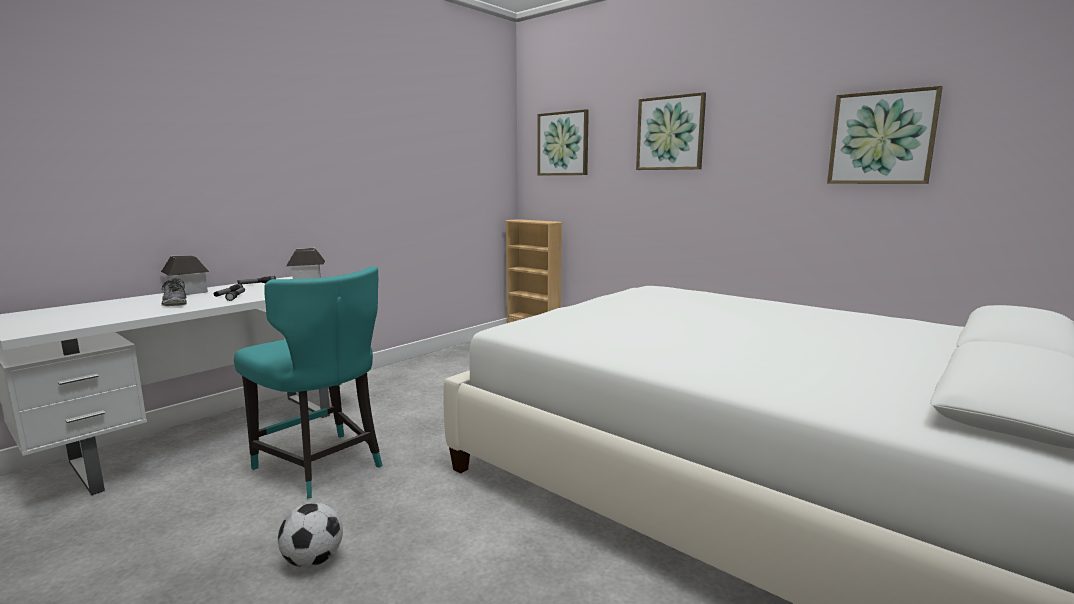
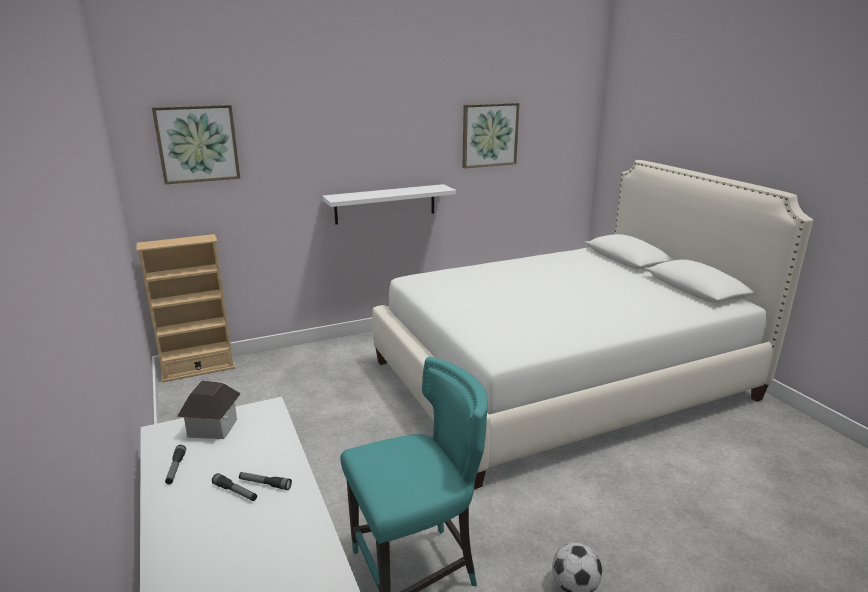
camera: 65 degrees left, 10 degrees up
toy house [161,255,209,295] -> none
shoe [161,278,187,306] -> none
picture [636,92,706,170] -> none
none -> white shelf [322,184,456,224]

